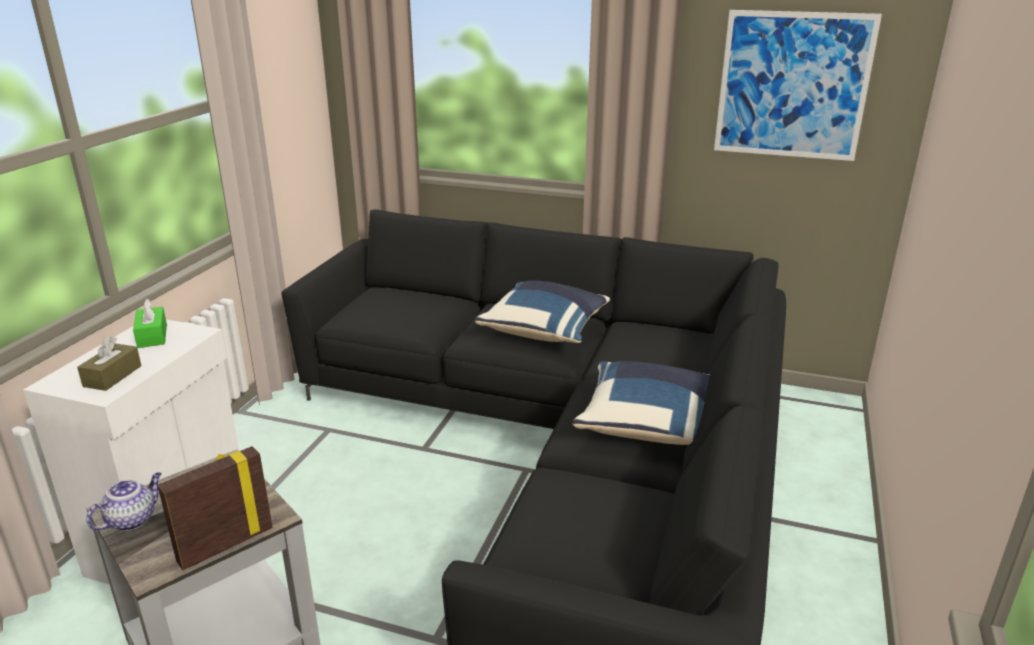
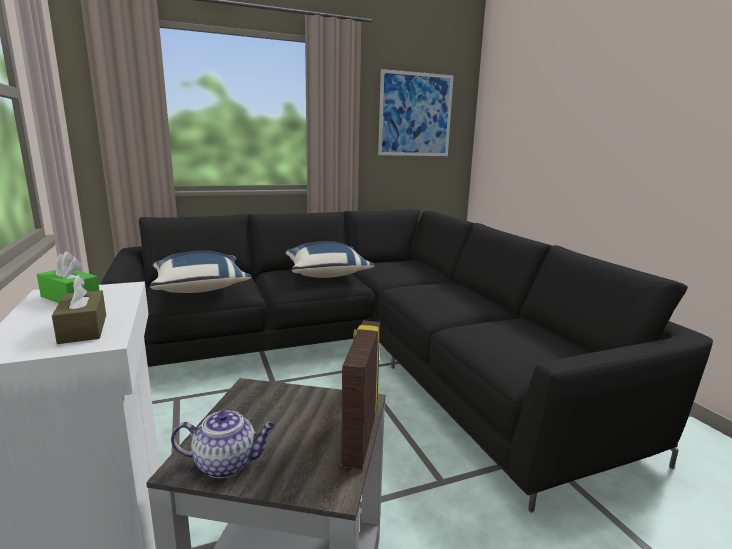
camera: 40 degrees left, 10 degrees down
teapot [86,472,162,531] -> teapot turned 90 degrees clockwise [171,410,276,478]
blue pillow [572,361,710,445] -> blue pillow moved to [150,251,252,293]

